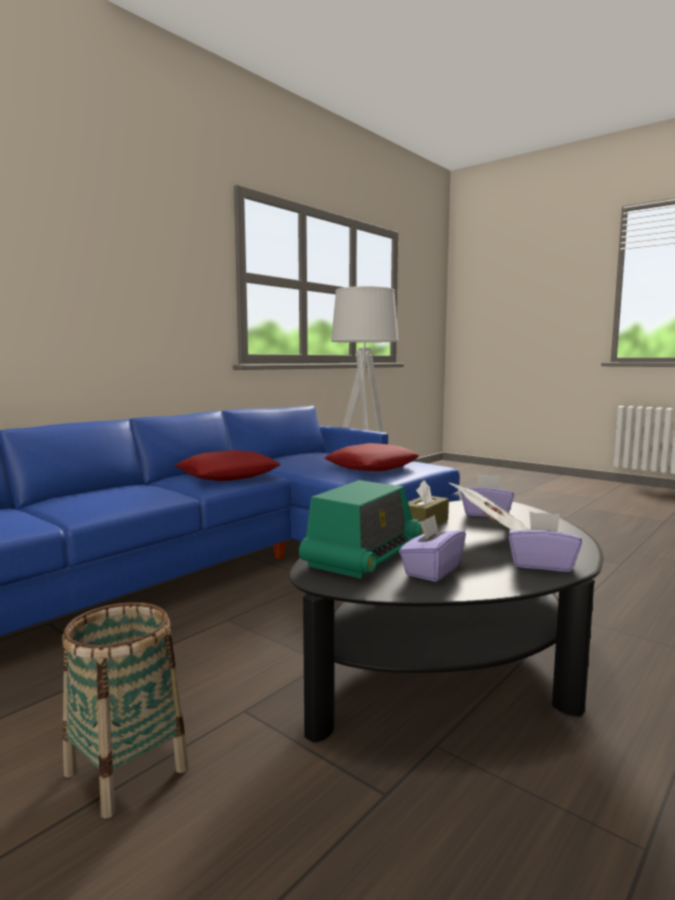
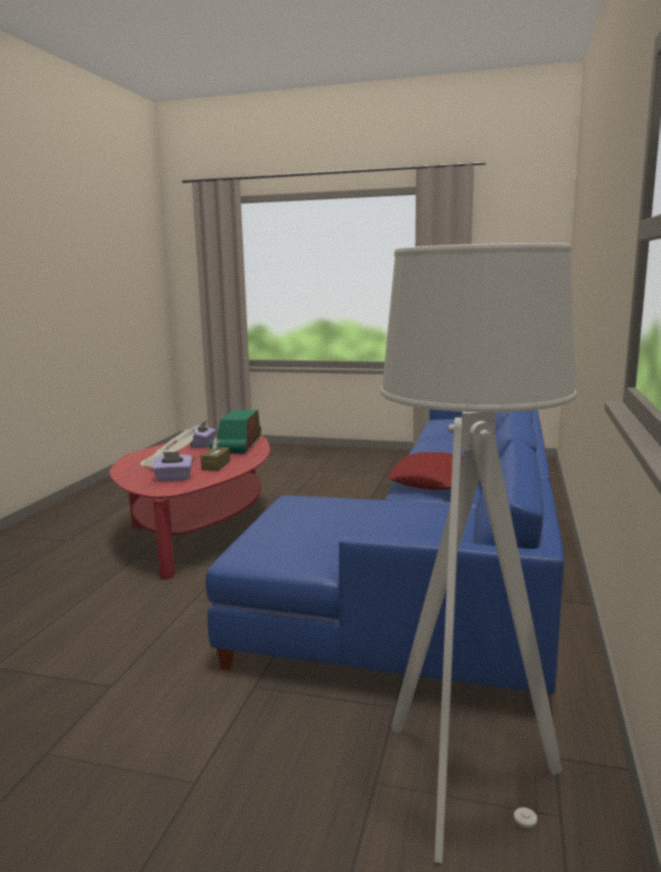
camera: 155 degrees right, 5 degrees up
basket [62,602,189,819] -> none
black coffee table [289,500,603,743] -> red coffee table [109,436,270,580]
red pillow [324,443,420,471] -> none
purple tissue box [509,512,582,572] -> none

